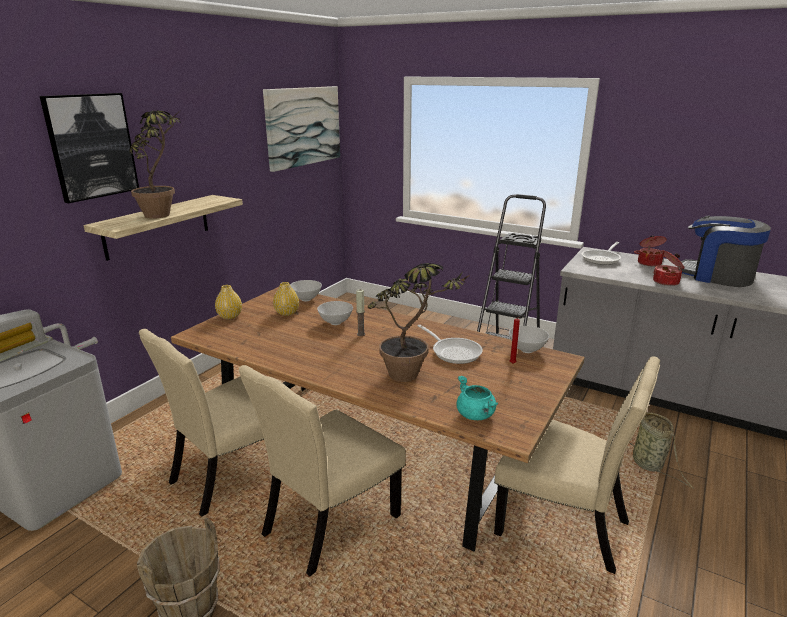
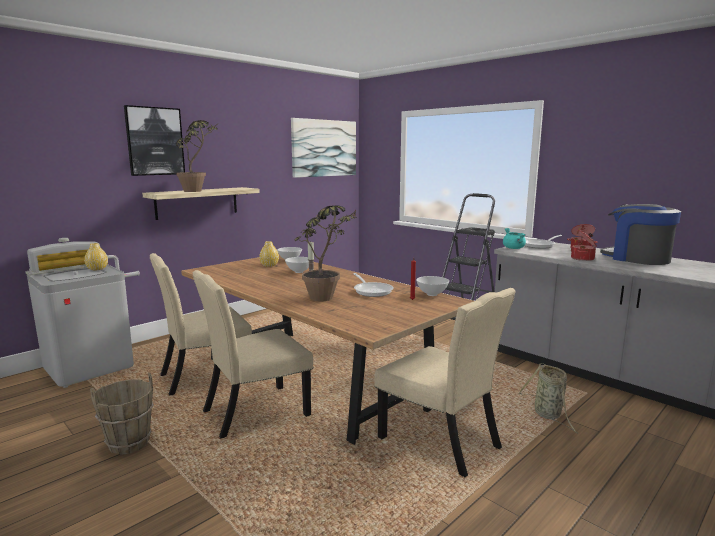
camera: 15 degrees right, 10 degrees down
yellow vase [215,285,242,319] -> yellow vase moved to [84,243,108,271]
turquoise cooking pot [457,376,498,420] -> turquoise cooking pot moved to [503,228,526,249]

